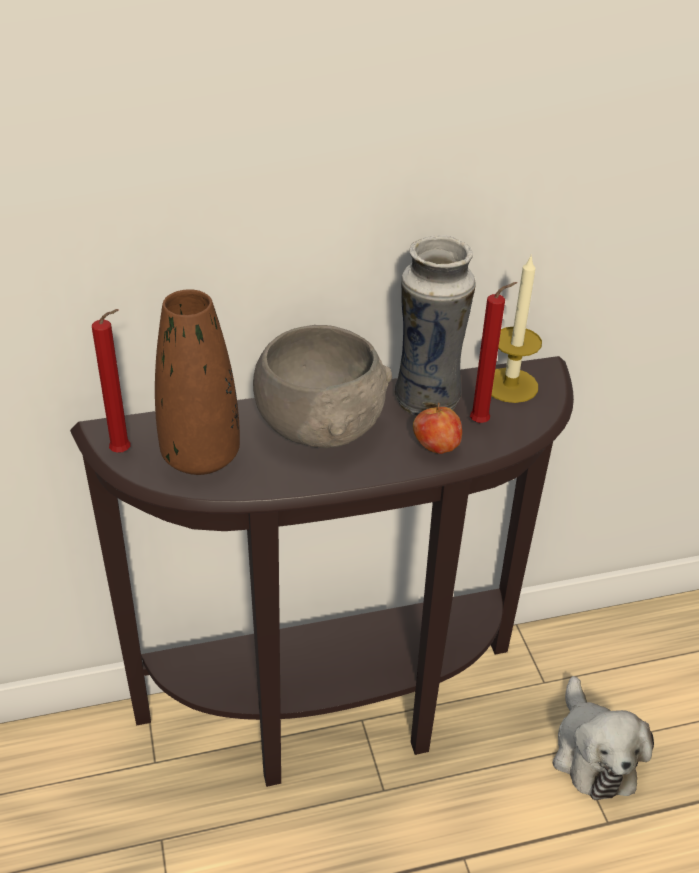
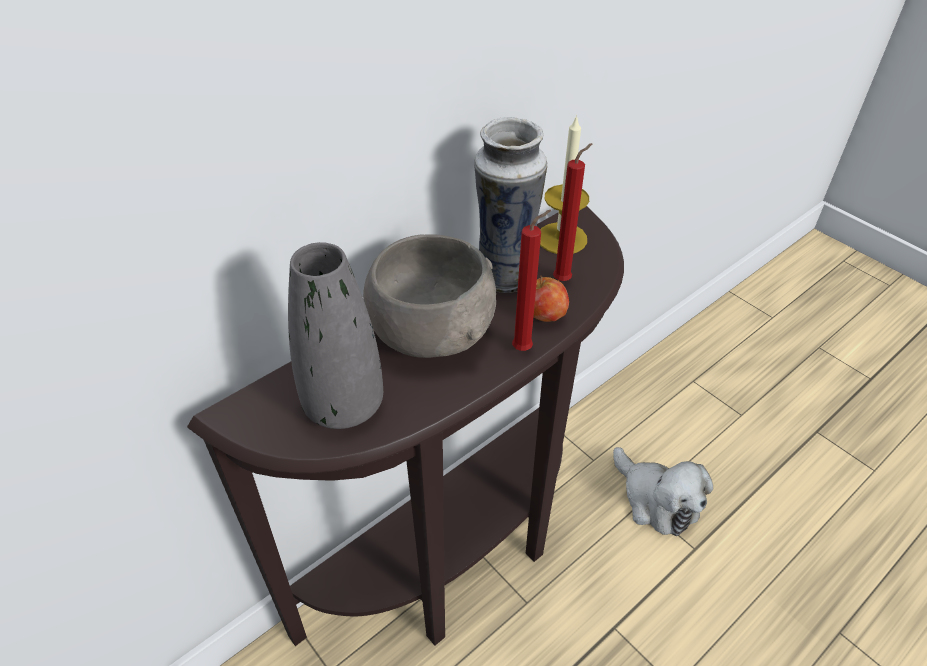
camera: 25 degrees left, 5 degrees up
red candle [92,309,131,453] -> red candle moved to [512,210,551,351]
brown vase [155,289,240,475] -> grey vase [288,242,383,429]

